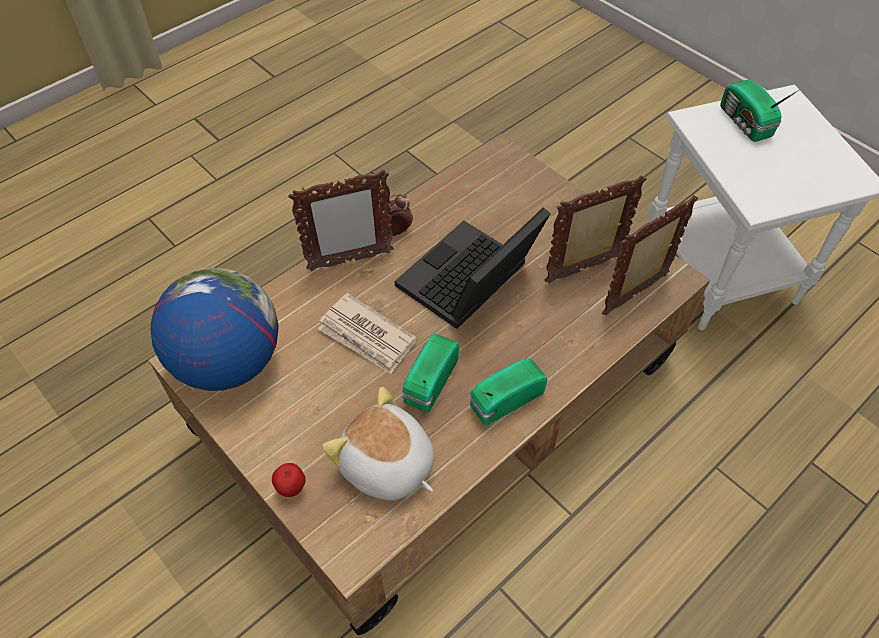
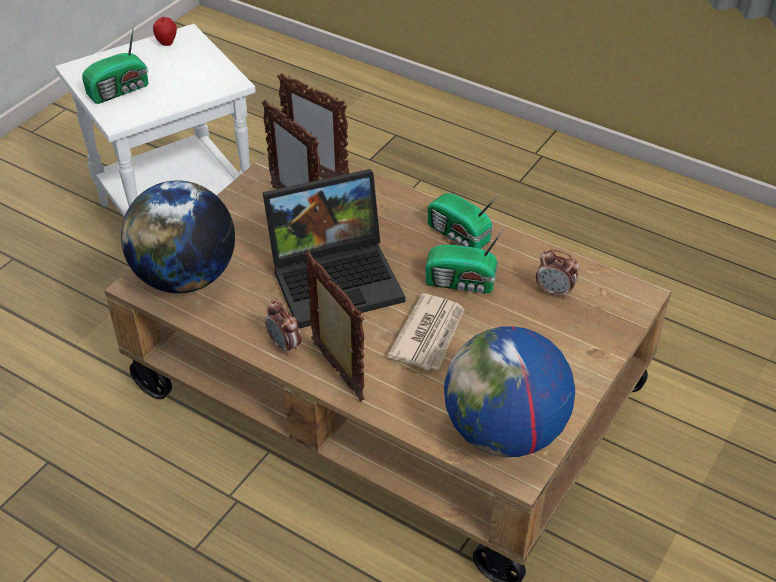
camera: 105 degrees left, 10 degrees down
apple [272,463,306,497] -> apple moved to [153,17,177,46]
plush toy [322,387,434,501] -> alarm clock [536,249,579,299]
laptop [395,207,551,329] -> laptop turned 45 degrees counterclockwise [263,169,405,329]
none -> globe [121,180,235,293]

